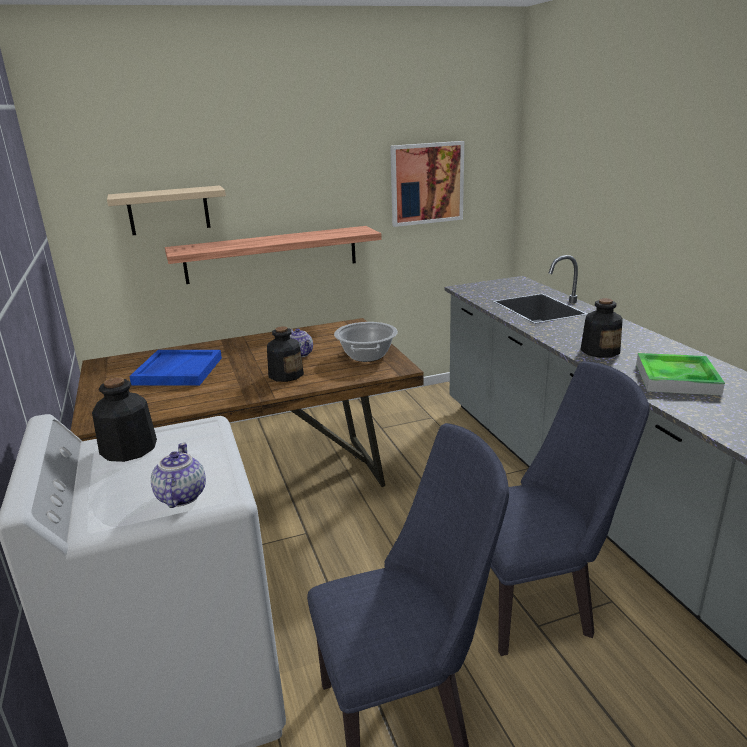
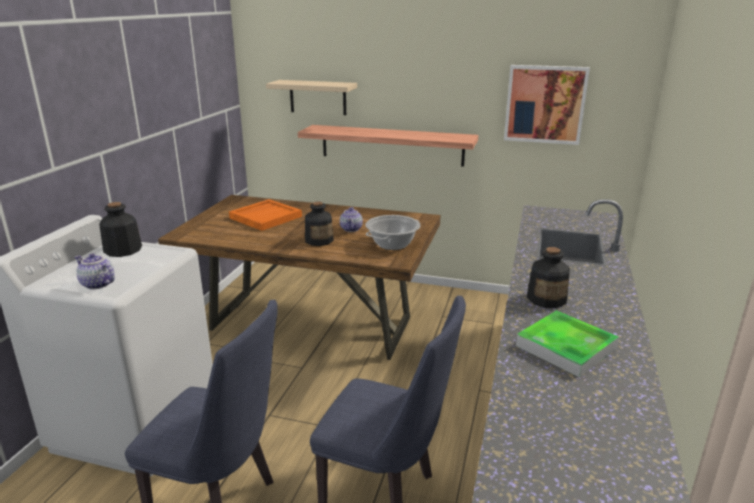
camera: 35 degrees right, 0 degrees up
blue tray [129,350,222,386] -> orange tray [229,199,302,231]
teapot [151,443,206,508] -> teapot turned 90 degrees counterclockwise [75,253,115,289]

